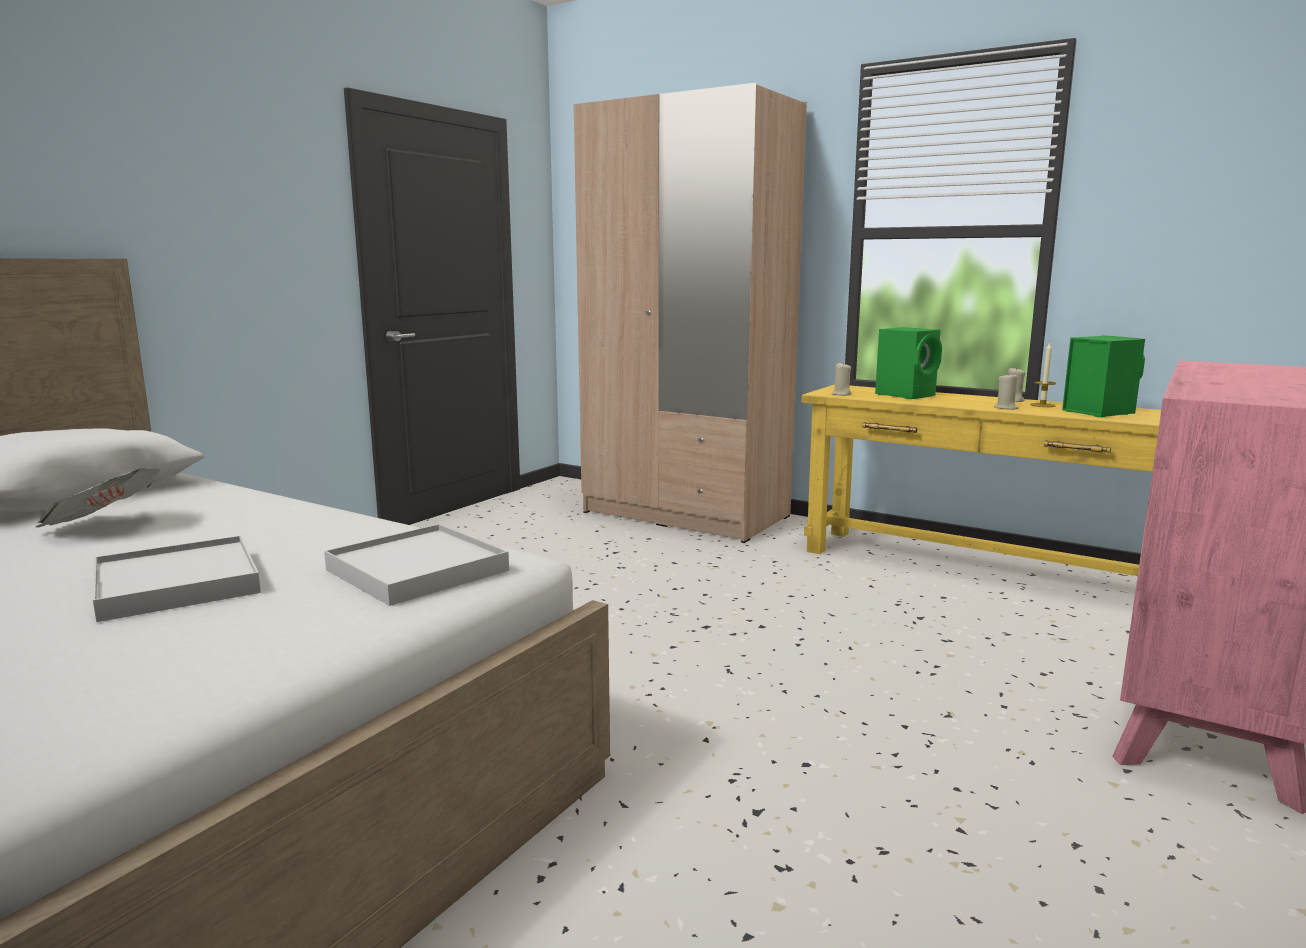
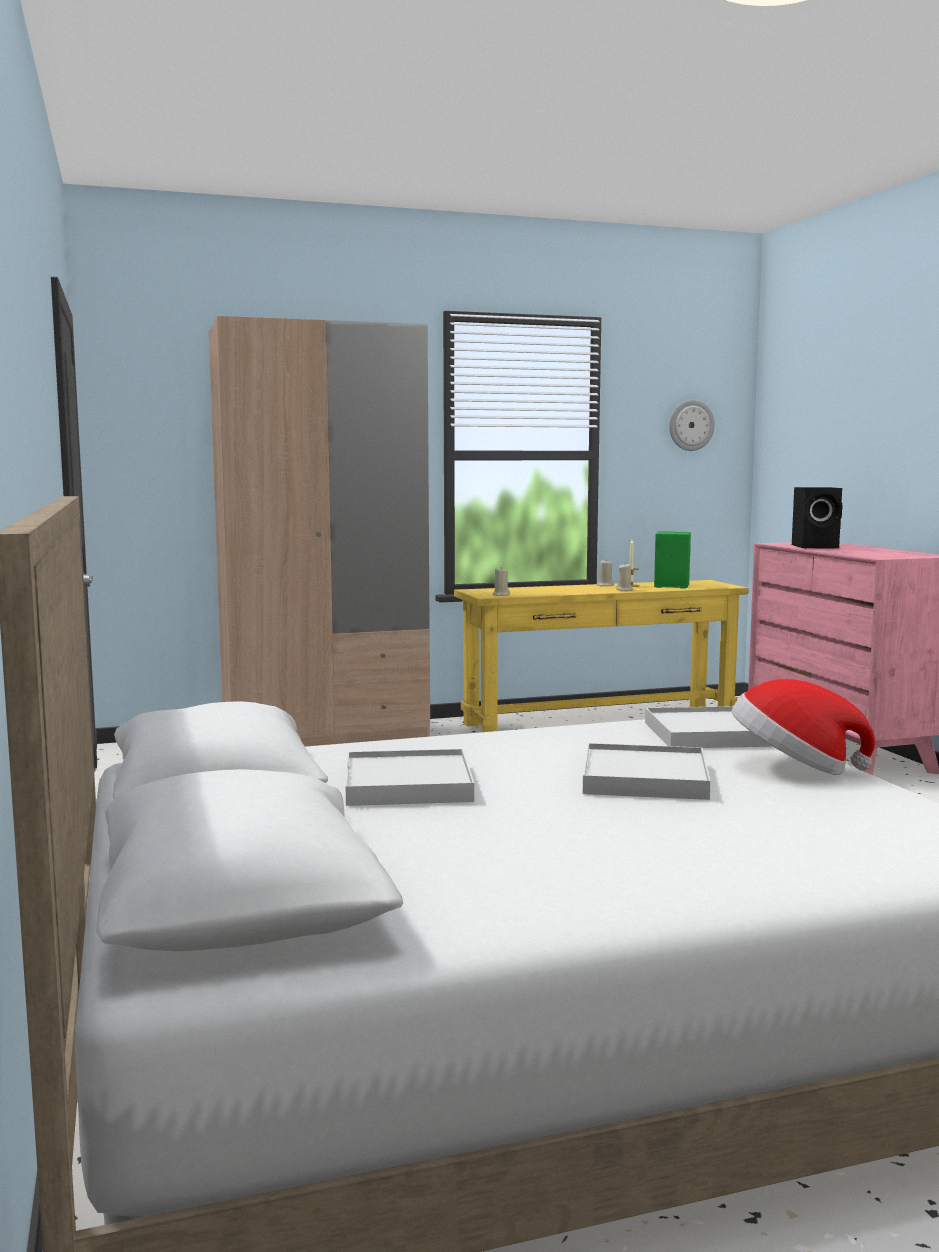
camera: 50 degrees left, 5 degrees down
newspaper [36,468,160,527] -> white tray [346,749,474,806]
green speaker [875,327,942,399] -> none
none -> wall clock [669,400,715,451]
none -> hat [732,679,875,775]
none -> black speaker [792,487,842,548]

